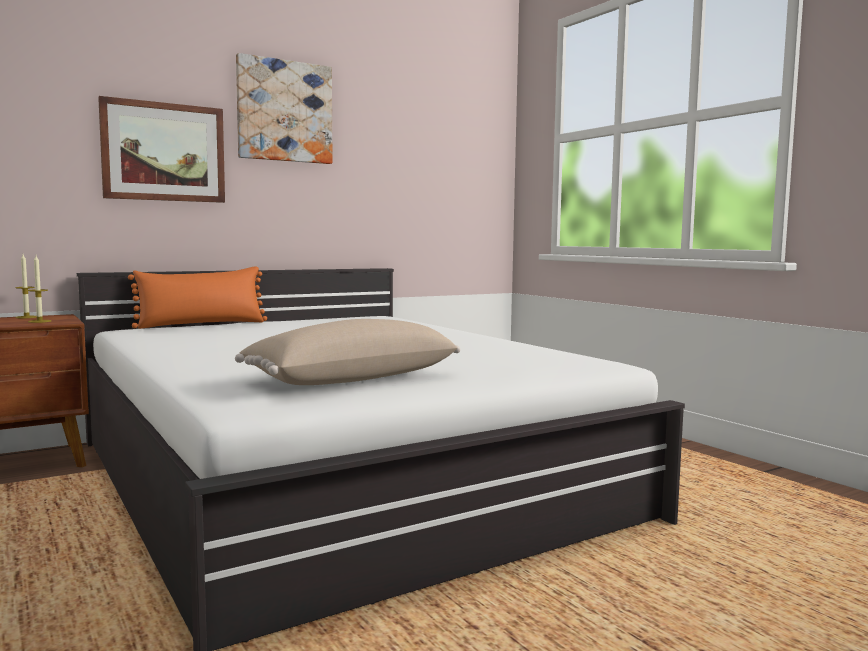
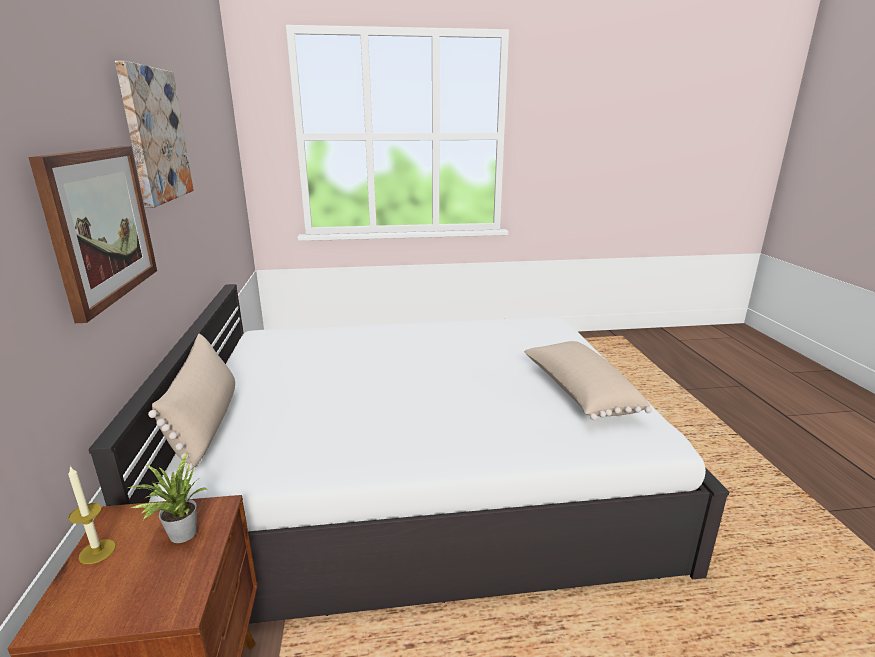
camera: 65 degrees left, 15 degrees up
candle [28,256,51,323] -> potted plant [128,452,209,543]
orange pillow [128,266,267,329] -> beige pillow [148,334,235,471]

